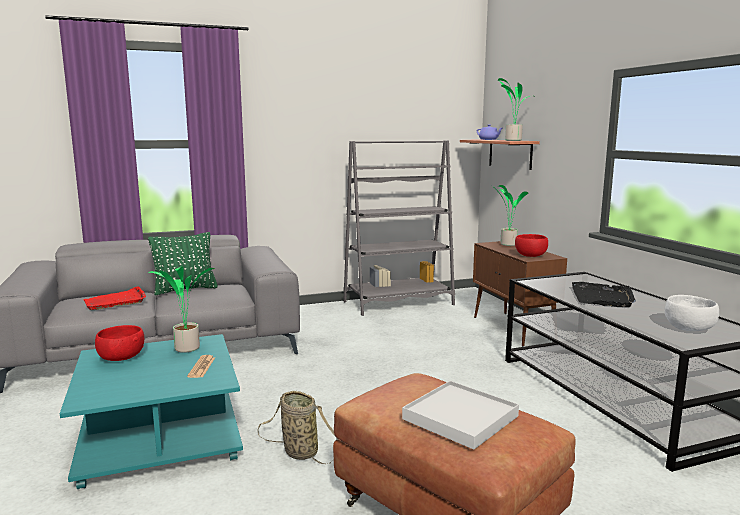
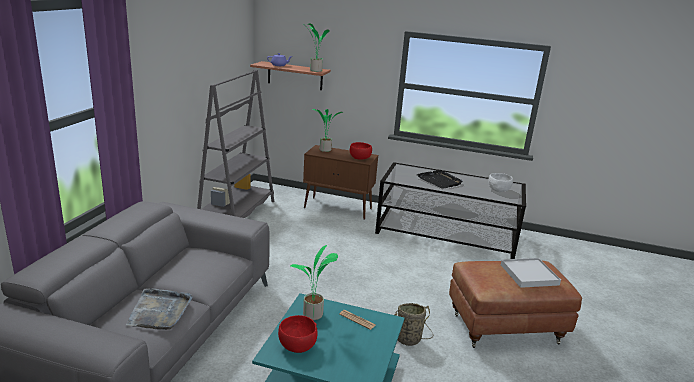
camera: 55 degrees left, 10 degrees up
red tray [83,286,146,310] -> grey tray [126,288,193,330]
green pillow [148,232,218,295] -> none

